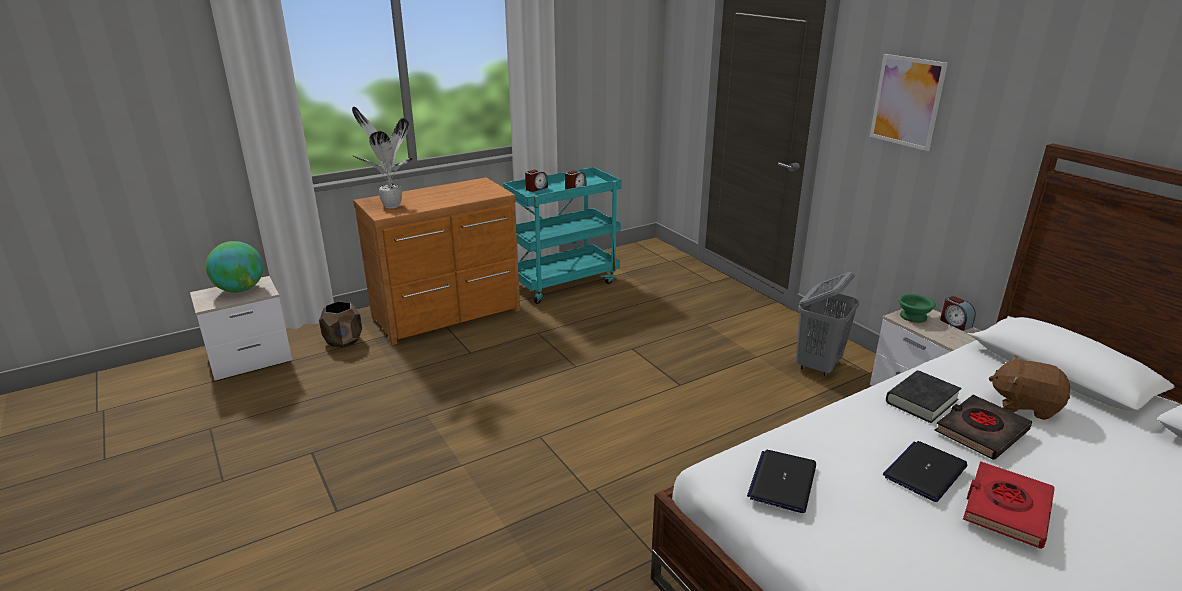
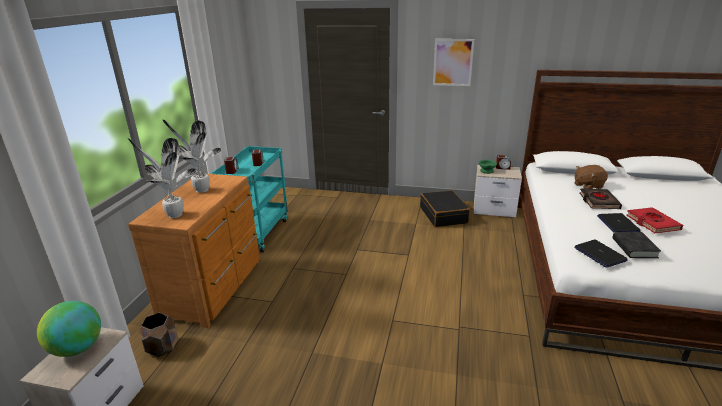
camera: 45 degrees left, 0 degrees up
grey laundry basket [796,272,859,376] -> black suitcase [420,190,470,227]
black book [886,370,961,423] -> black book moved to [613,232,661,258]
none -> potted plant [163,120,221,193]

